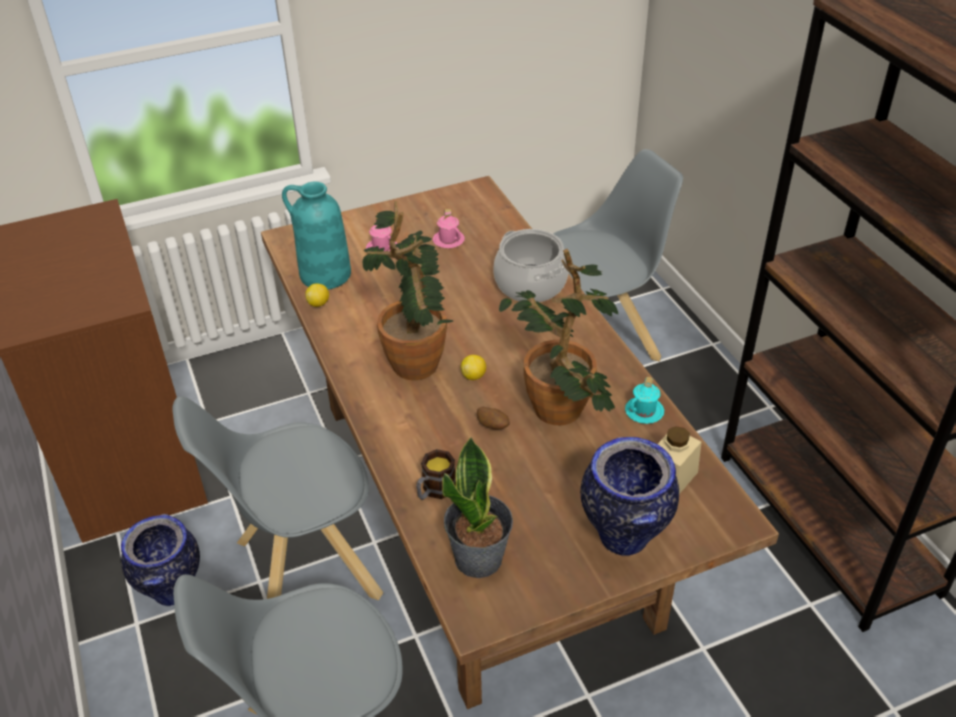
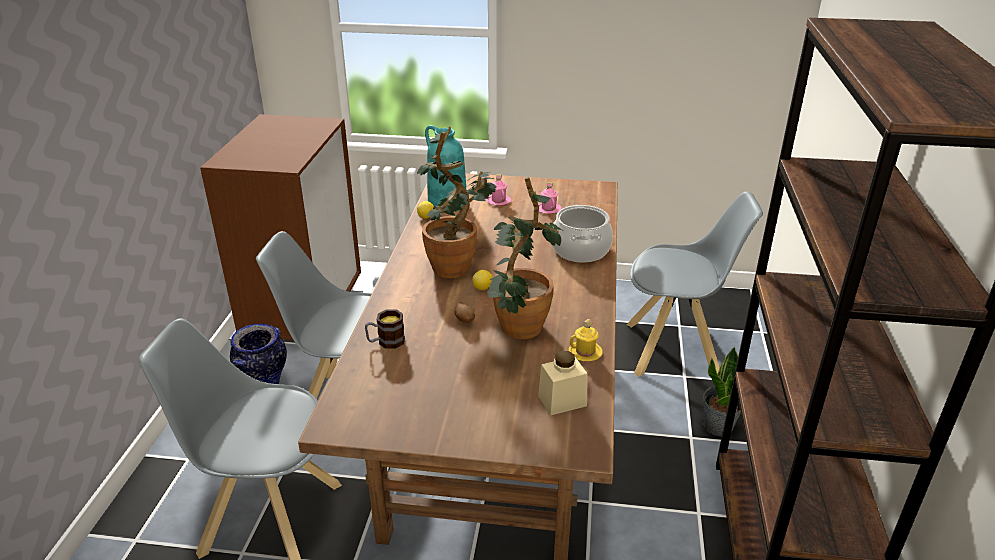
camera: 30 degrees right, 10 degrees down
potted plant [442,437,513,578] -> potted plant moved to [703,347,741,437]
vase [580,437,679,556] -> none
turquoise mug [625,377,664,424] -> yellow mug [568,319,603,362]

